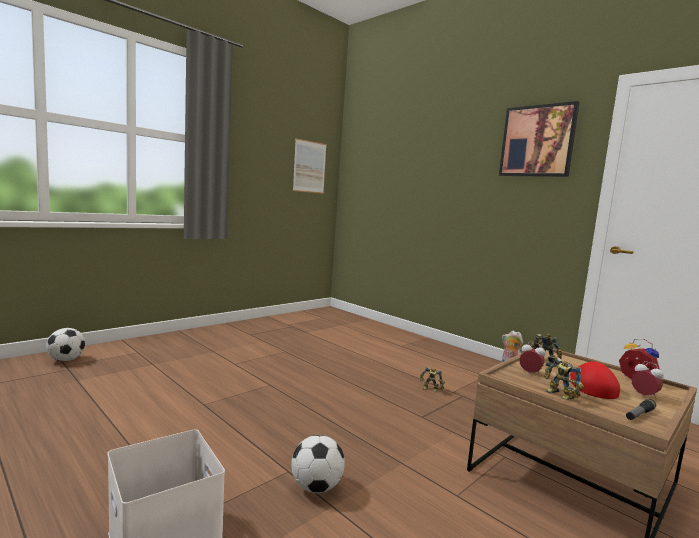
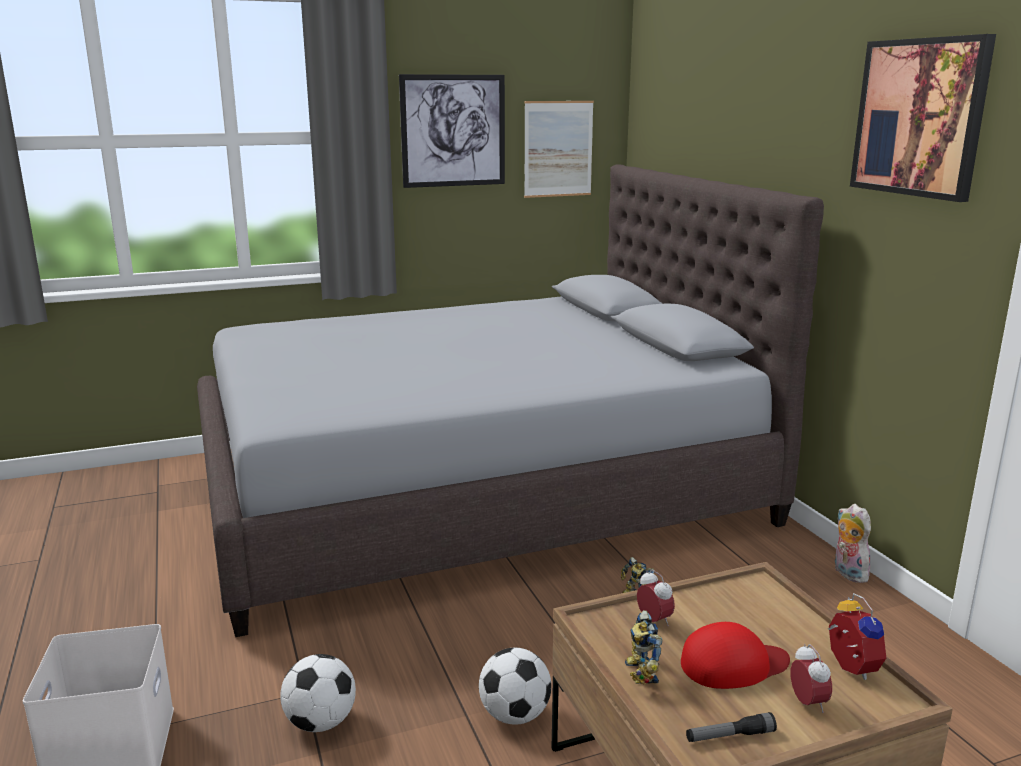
camera: 25 degrees right, 10 degrees up
football [46,328,85,361] -> football moved to [479,647,551,725]
toy robot [531,334,562,367] -> none
red cap [570,362,620,399] -> red cap turned 45 degrees clockwise [681,622,790,689]
none -> grey bed [197,164,824,637]
none -> picture [399,74,505,188]

